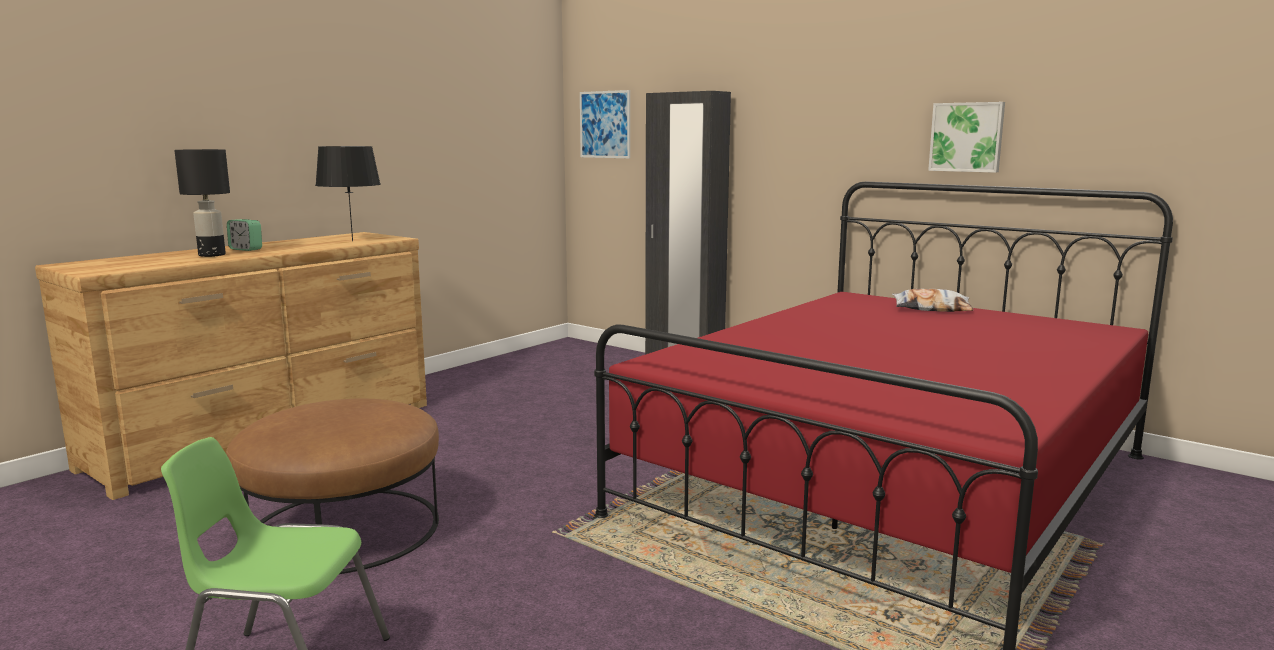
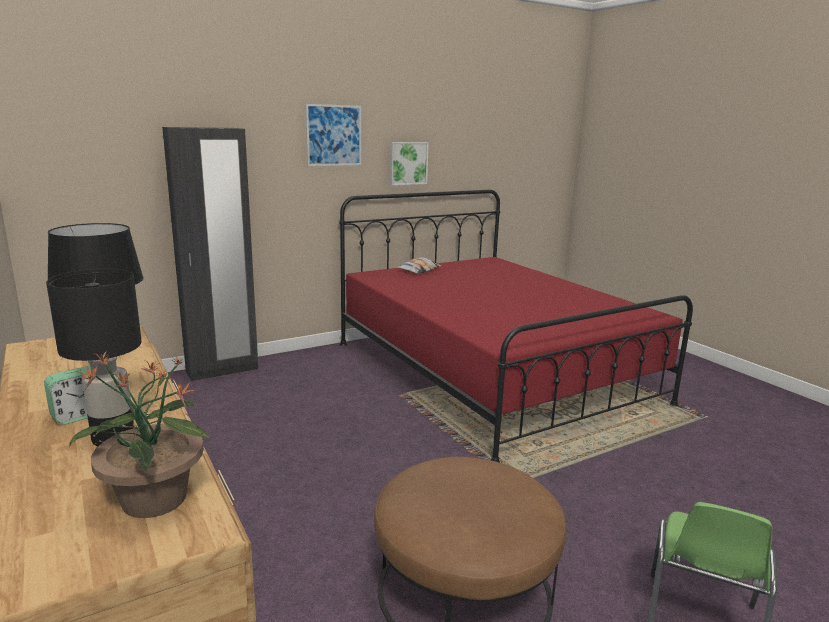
camera: 70 degrees left, 5 degrees up
picture [580,90,630,158] -> picture moved to [306,104,361,166]
none -> potted plant [69,351,211,518]

